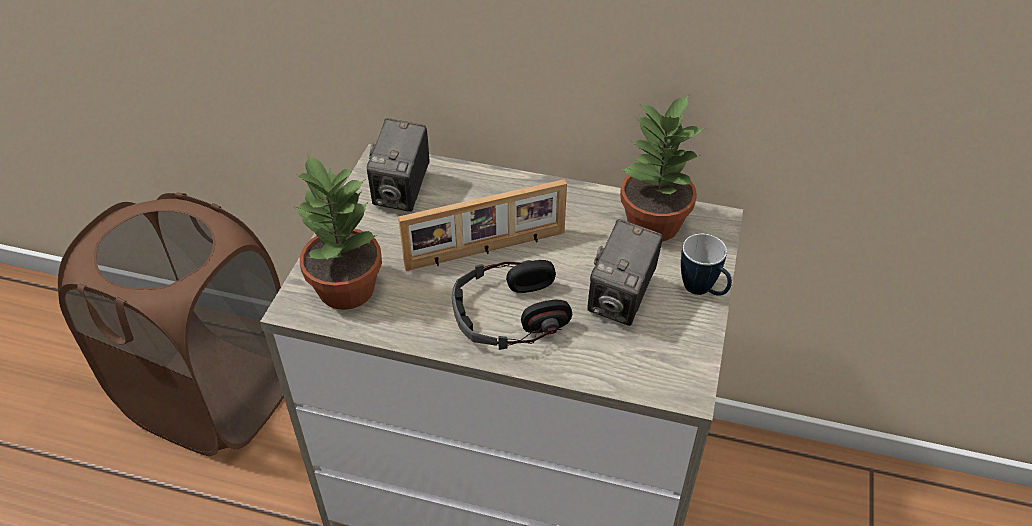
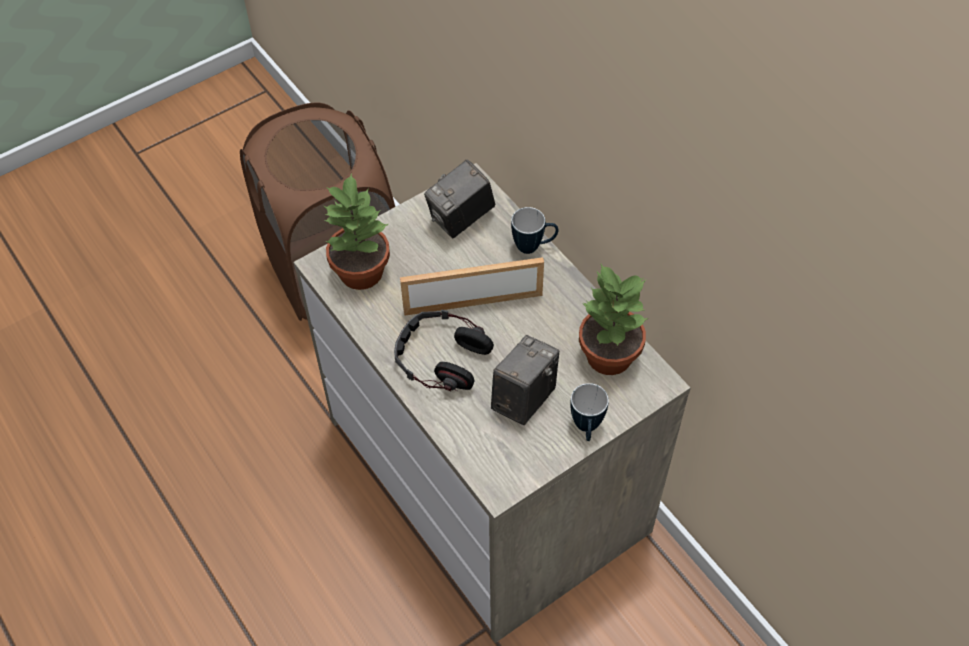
camera: 40 degrees right, 10 degrees up
picture frame [398,179,567,271] -> picture frame turned 150 degrees clockwise [400,257,544,316]
camera [587,219,663,326] -> camera turned 150 degrees clockwise [491,335,559,425]
none -> mug [511,207,559,254]

